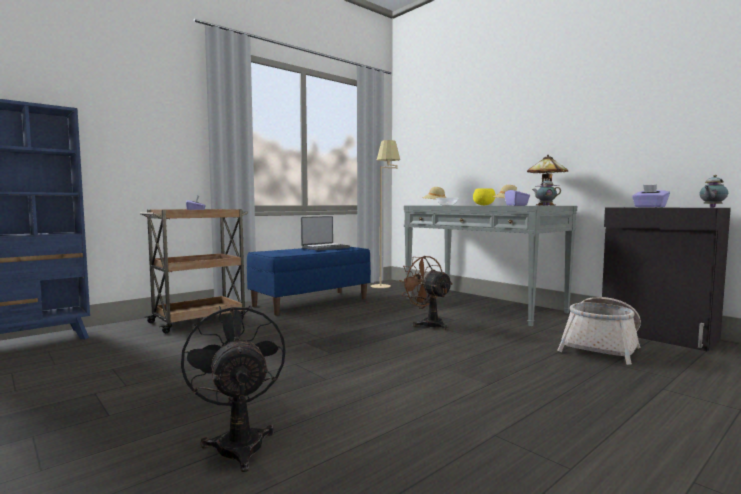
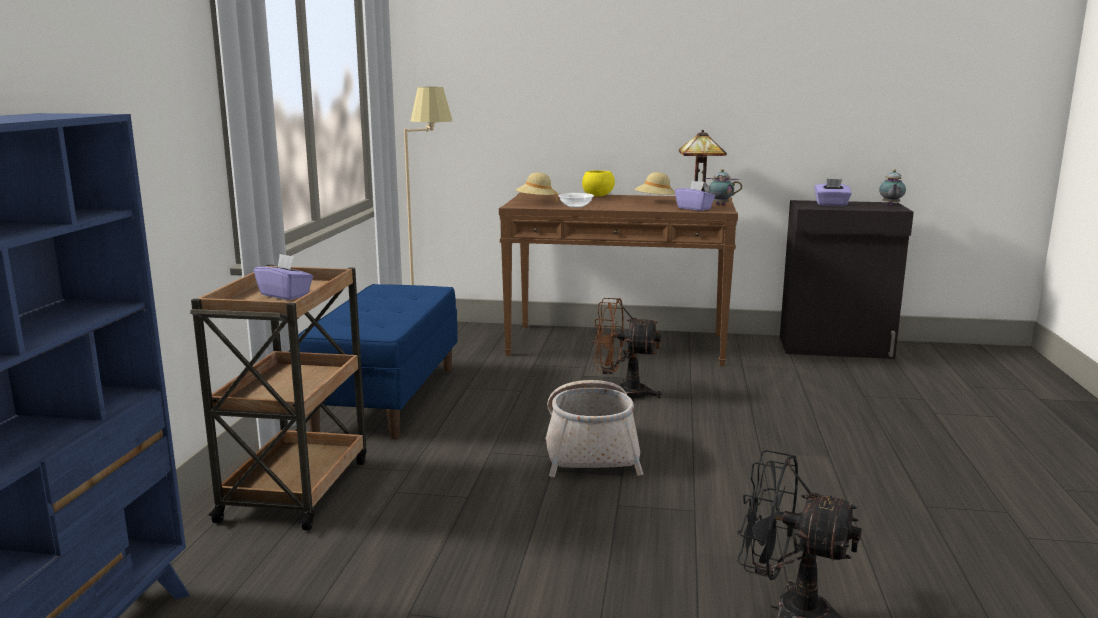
camera: 40 degrees left, 10 degrees up
laptop [301,216,350,251] -> none
grey console table [404,205,577,326] -> brown console table [499,193,738,366]
basket [558,297,641,365] -> basket moved to [545,380,643,477]

